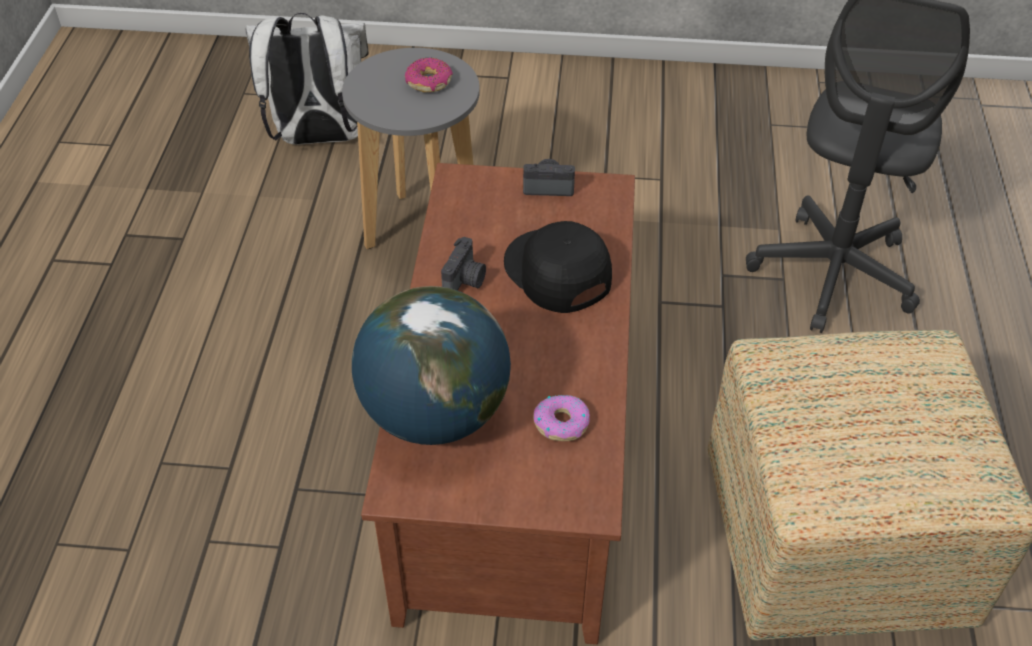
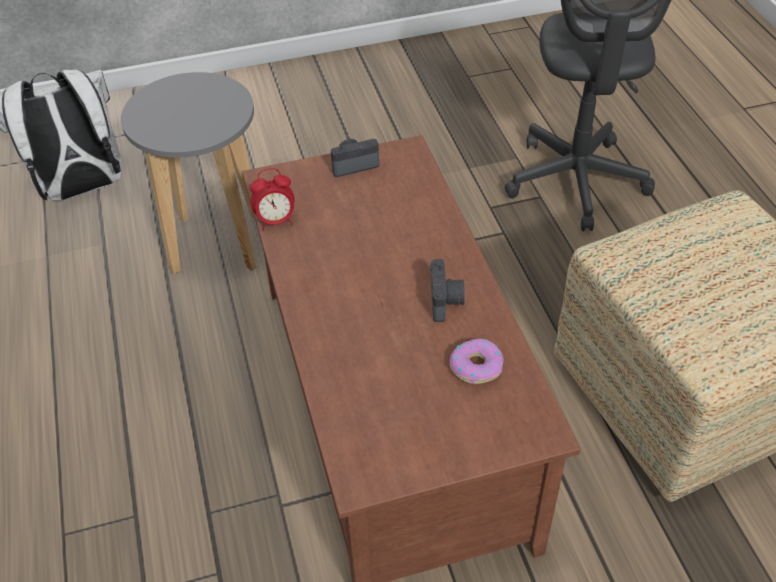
camera: 20 degrees left, 0 degrees up
globe [352,286,511,445] -> none
donut [405,57,453,92] -> none
camera [441,237,486,290] -> camera moved to [430,259,465,322]
black cap [504,221,612,313] -> none
none -> alarm clock [250,168,295,230]

